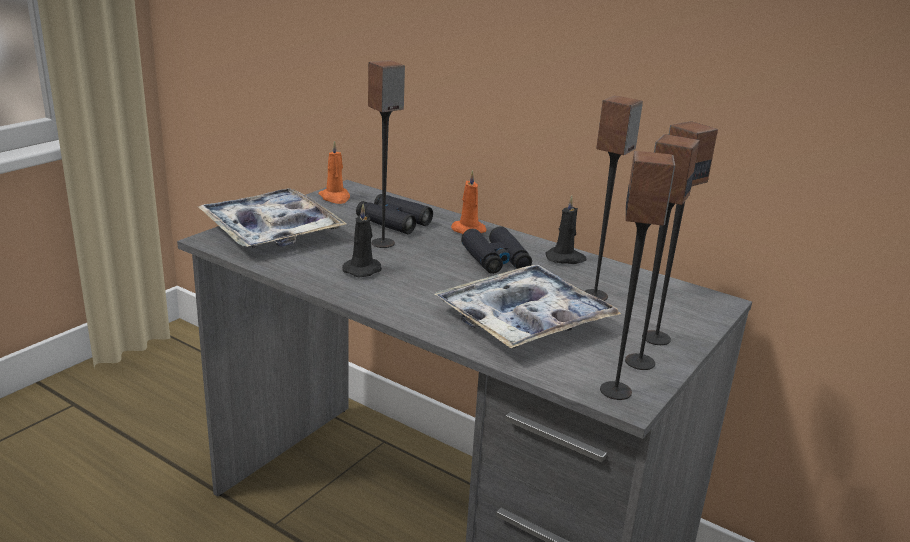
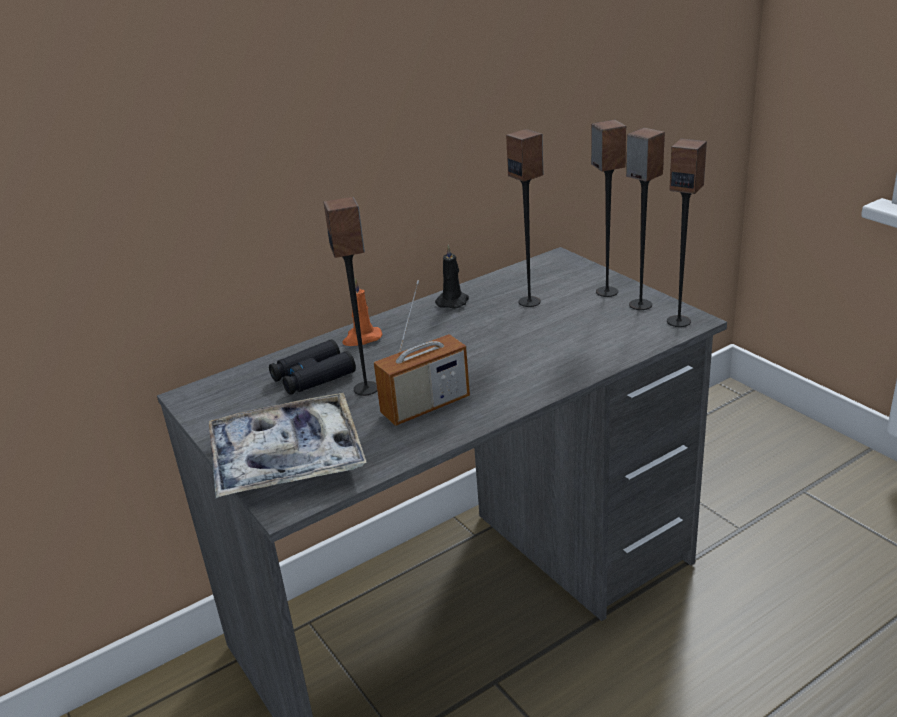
camera: 65 degrees left, 5 degrees up
orange candle [319,140,350,204] -> none
black candle [342,204,382,277] -> radio [374,280,470,426]
tray [435,265,621,348] -> none
black binoculars [461,226,532,274] -> none

